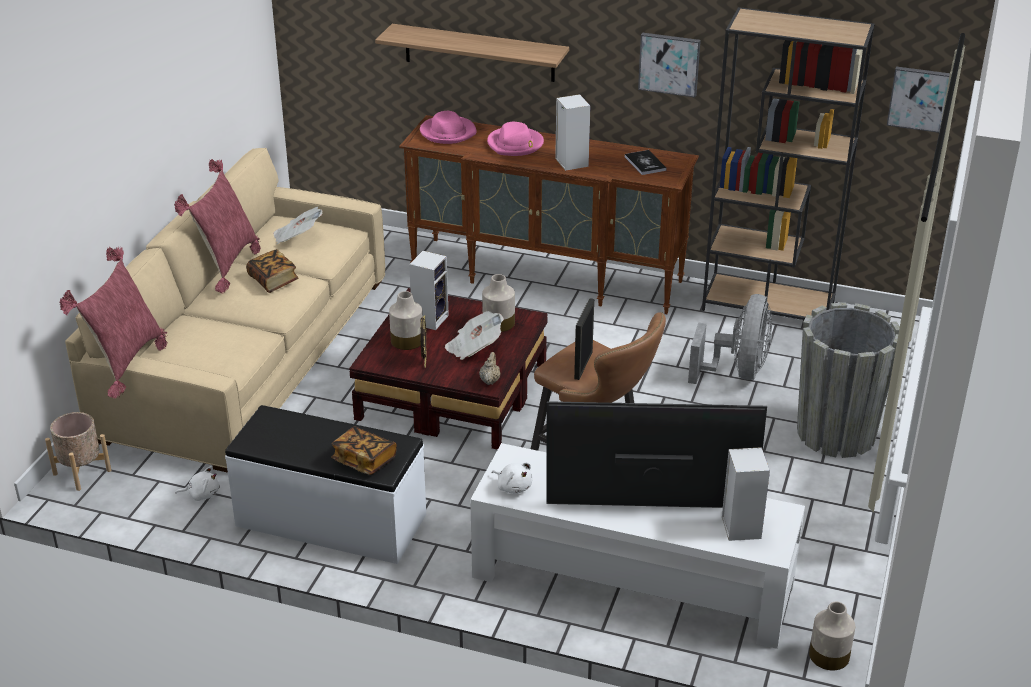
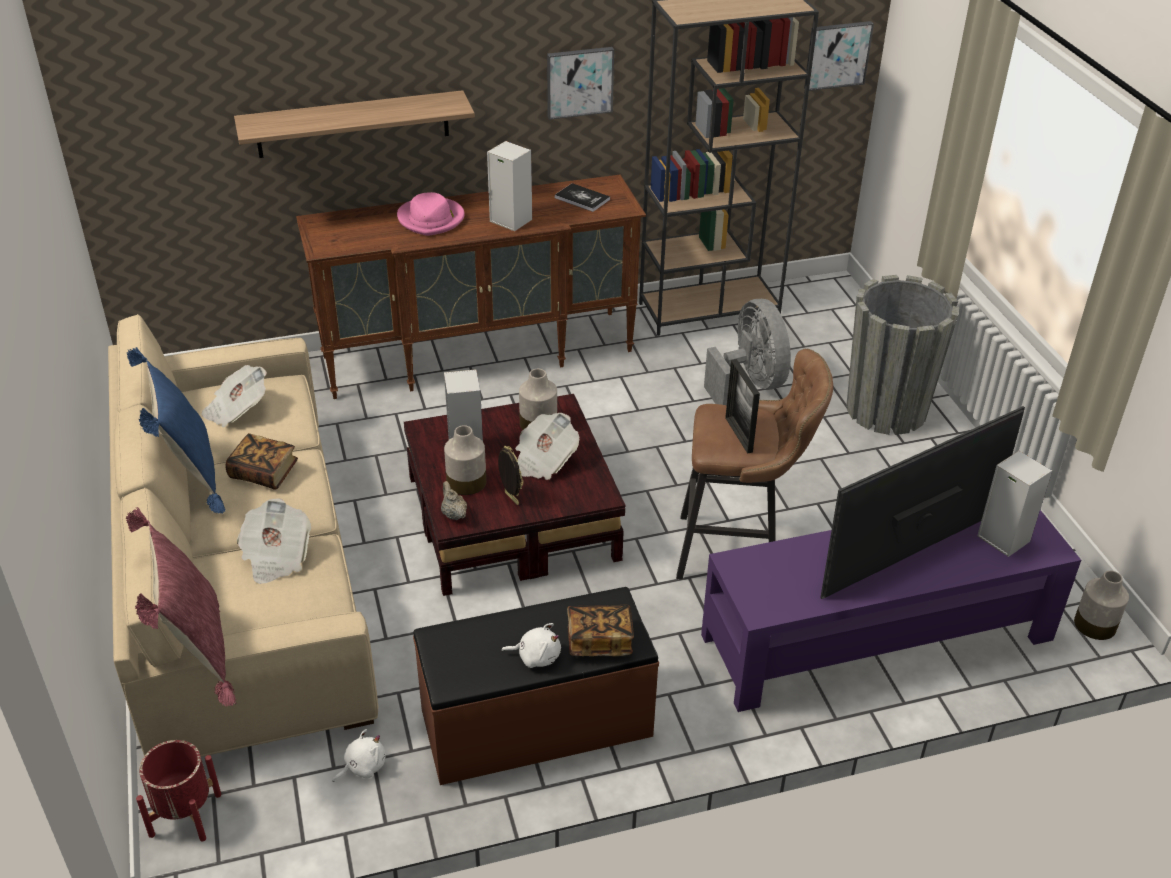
camera: 35 degrees left, 5 degrees up
beige planter [45,412,111,491] -> red planter [136,740,221,842]
red pillow [174,159,261,294] -> blue pillow [127,347,225,513]
white bench [225,405,426,564] -> brown bench [413,587,659,785]
pink hat [420,111,477,144] -> none
white tv stand [470,443,805,649] -> purple tv stand [701,510,1081,712]
beige teapot [479,352,501,385] -> beige teapot moved to [441,481,467,520]
white plush toy [492,463,532,494] -> white plush toy moved to [501,623,561,668]
none -> newspaper [237,498,311,584]

